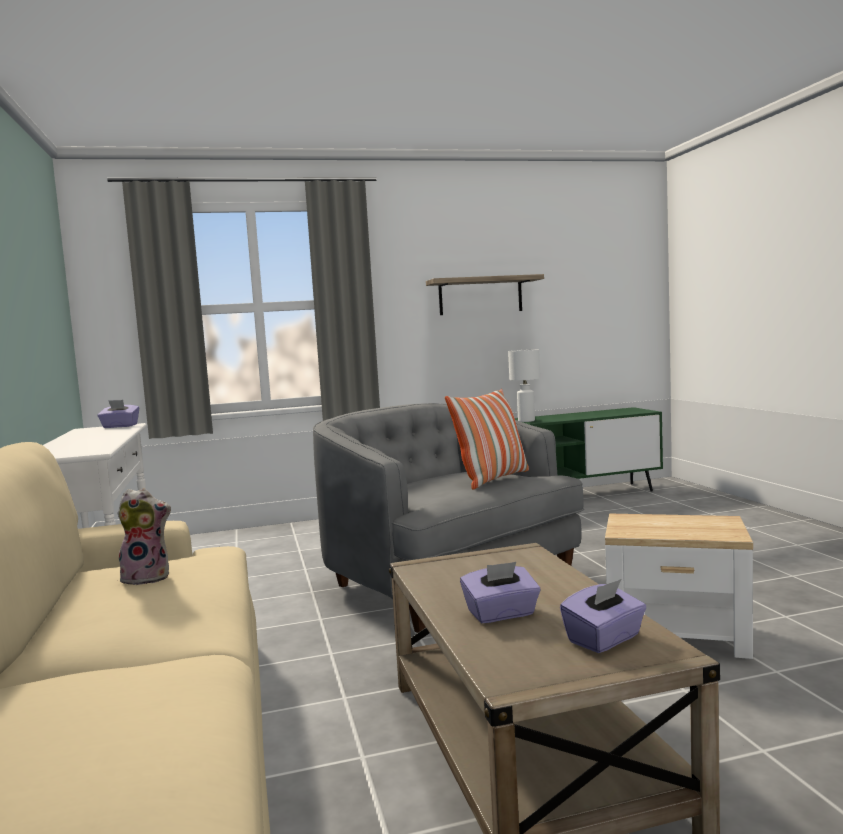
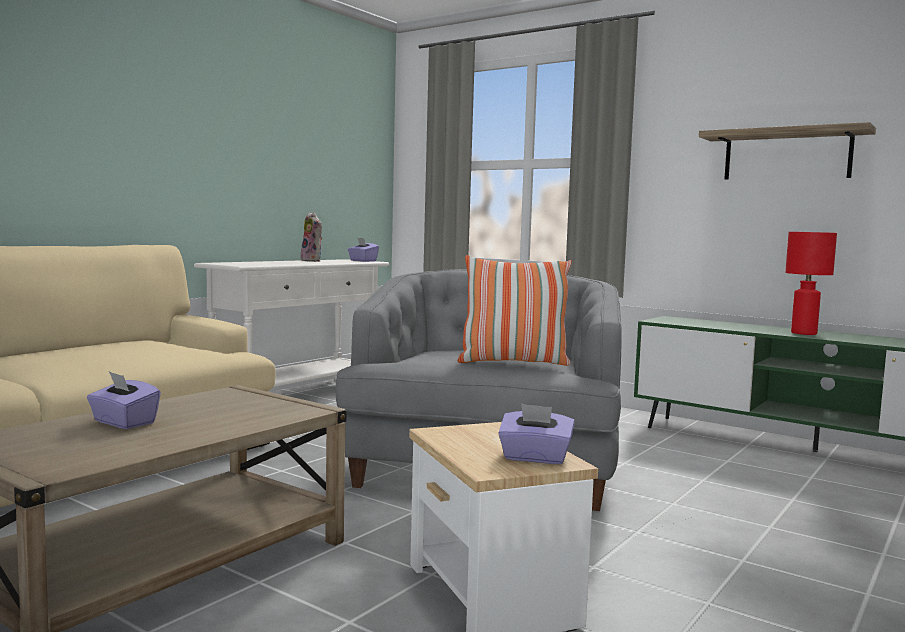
camera: 50 degrees right, 0 degrees up
plush toy [116,489,171,585] -> plush toy moved to [300,212,322,262]
white table lamp [508,349,540,422] -> red table lamp [785,232,837,335]
purple tissue box [560,579,647,653] -> purple tissue box moved to [498,403,575,464]

